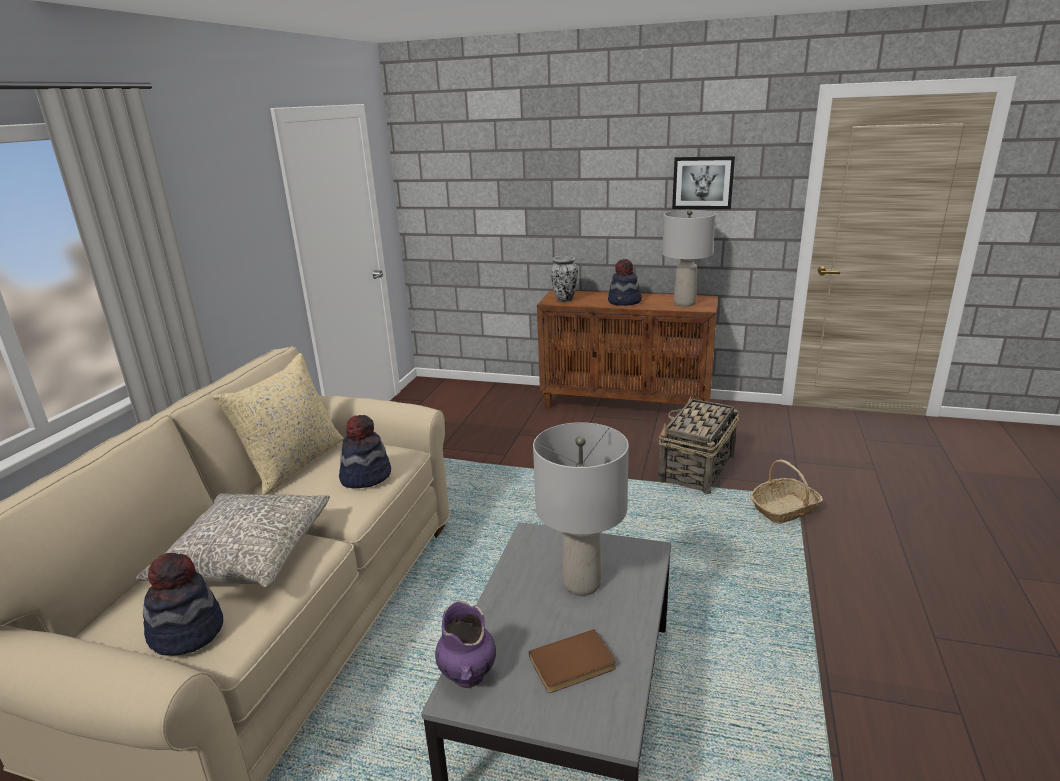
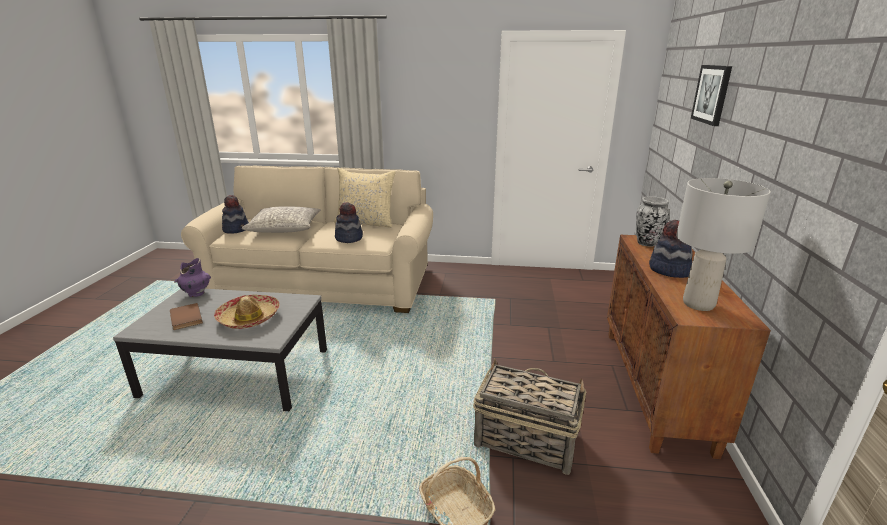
camera: 80 degrees right, 0 degrees up
grey table lamp [533,422,629,596] -> hat [214,294,280,329]
picture [672,156,735,209] -> picture moved to [691,65,732,126]

